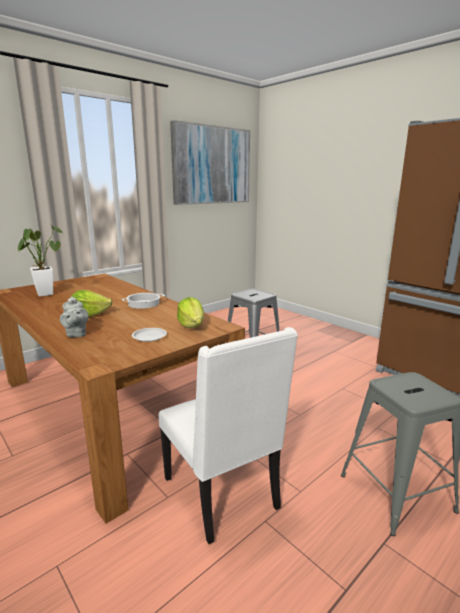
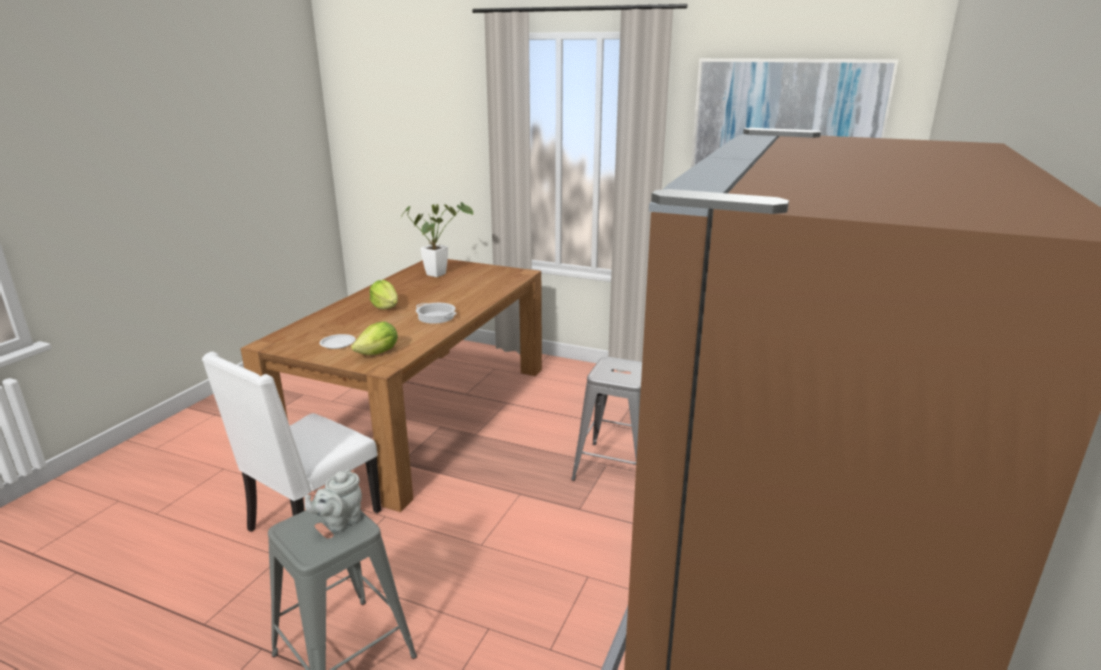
camera: 65 degrees right, 5 degrees up
grey teapot [60,296,88,337] -> grey teapot moved to [305,469,362,532]

